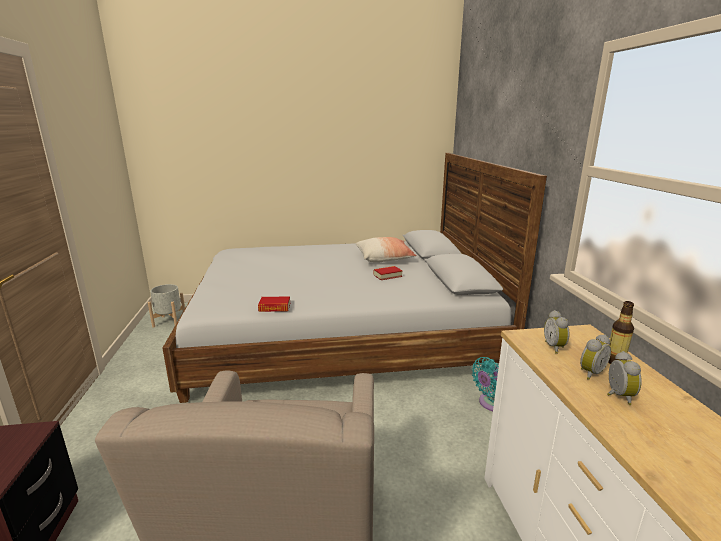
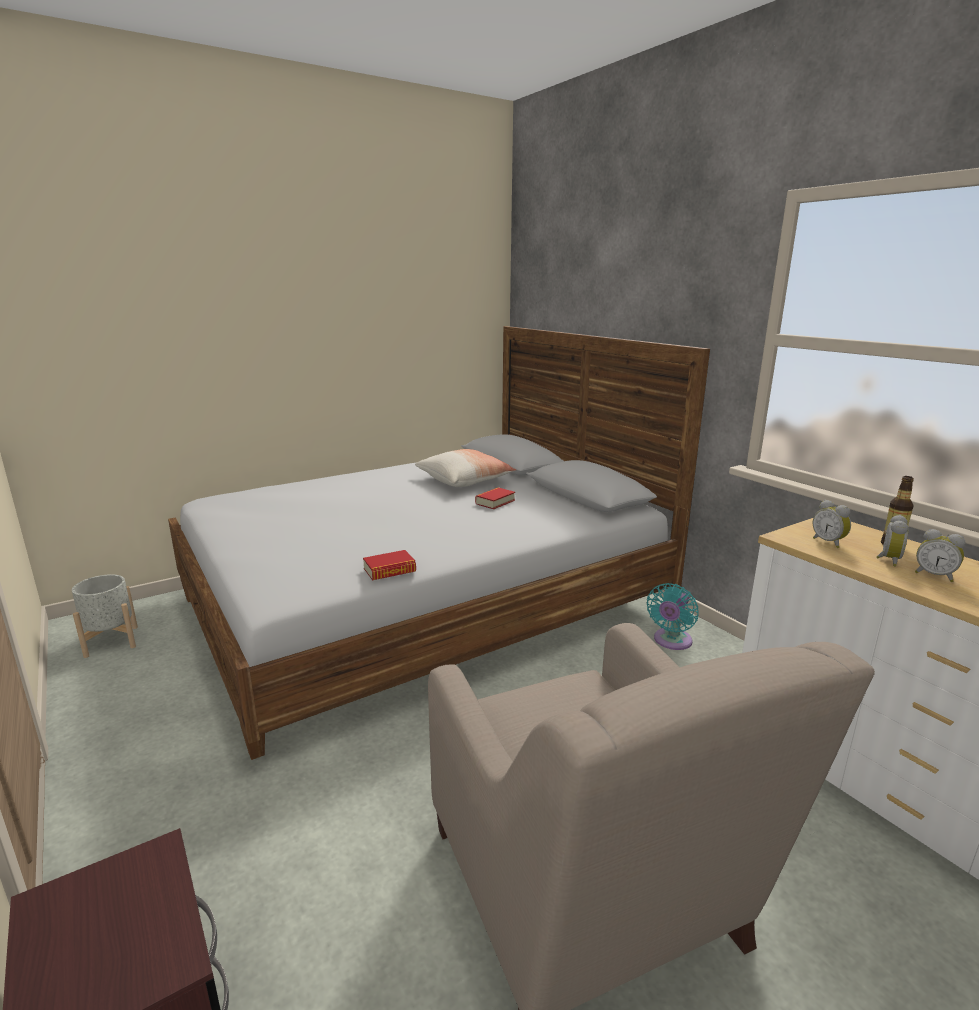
camera: 25 degrees left, 0 degrees up
alarm clock [607,351,641,405] -> alarm clock turned 150 degrees clockwise [915,529,966,582]

